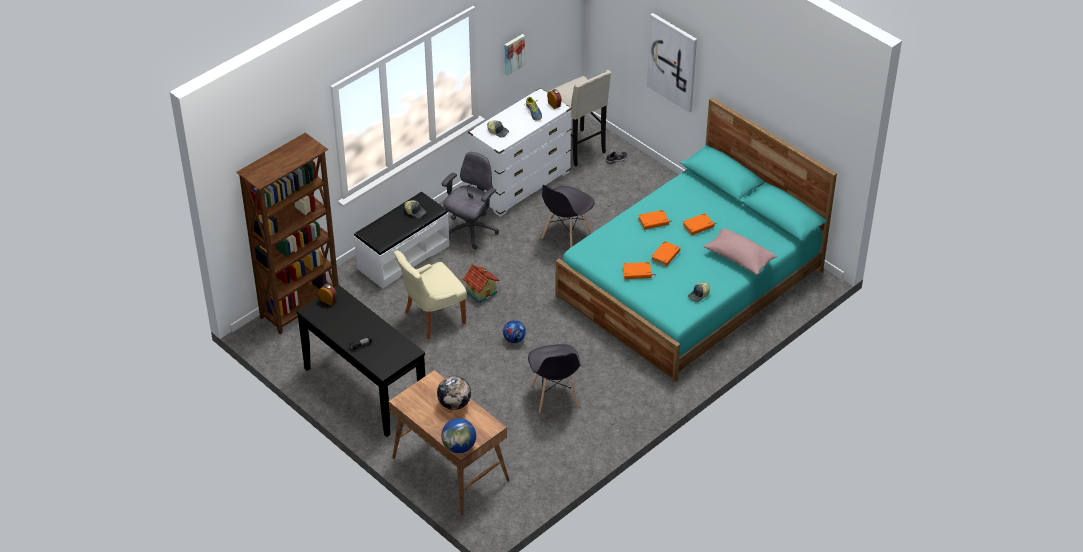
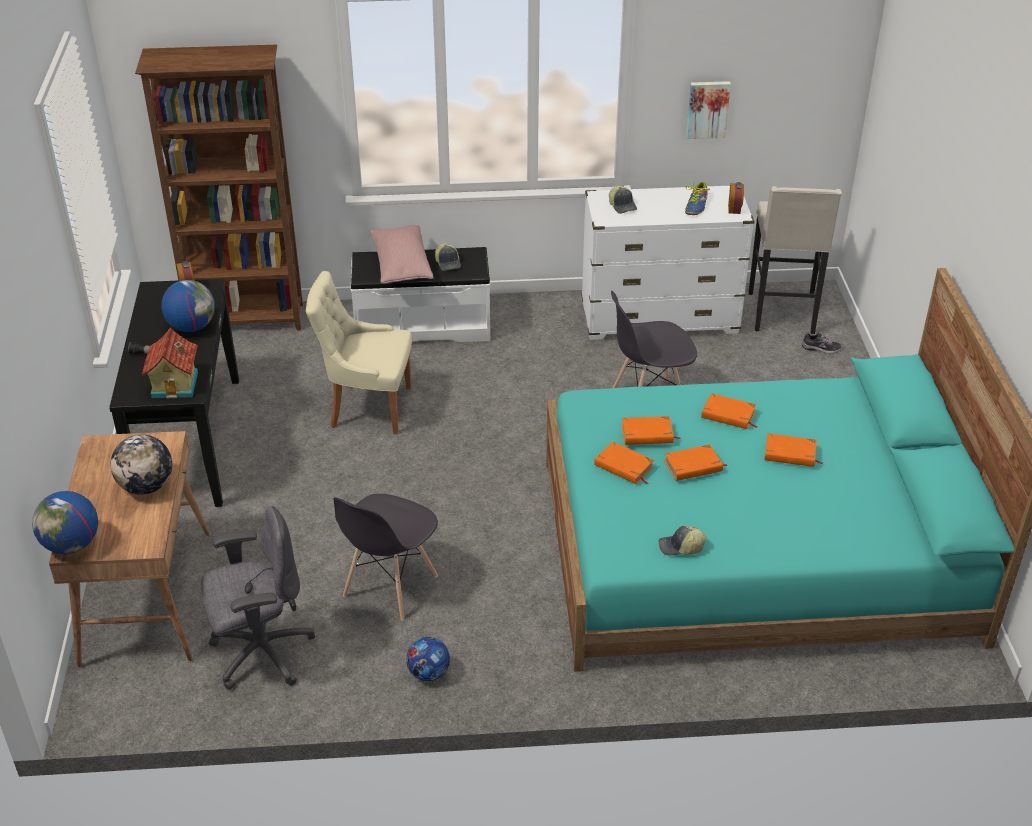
camera: 40 degrees right, 5 degrees down
grey office chair [442,152,499,249] -> grey office chair moved to [201,506,315,690]
toy house [463,264,499,303] -> toy house moved to [142,328,198,398]
football [503,320,526,343] -> football moved to [406,637,450,681]
picture [647,13,697,113] -> none
pink pillow [703,228,777,275] -> pink pillow moved to [370,225,434,284]
none -> globe [161,280,215,332]
none -> orange book [621,416,681,445]

